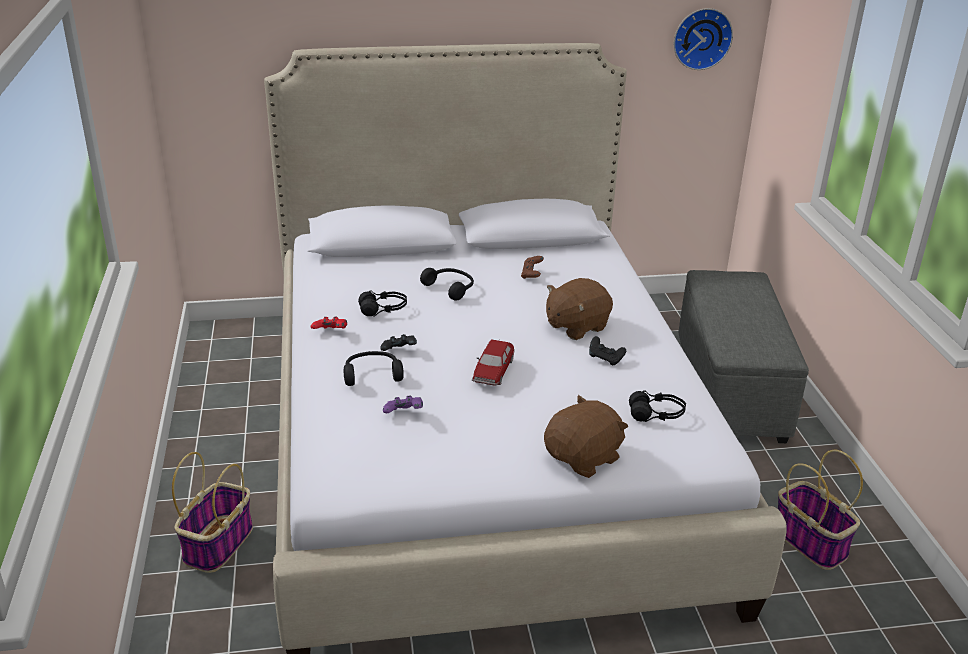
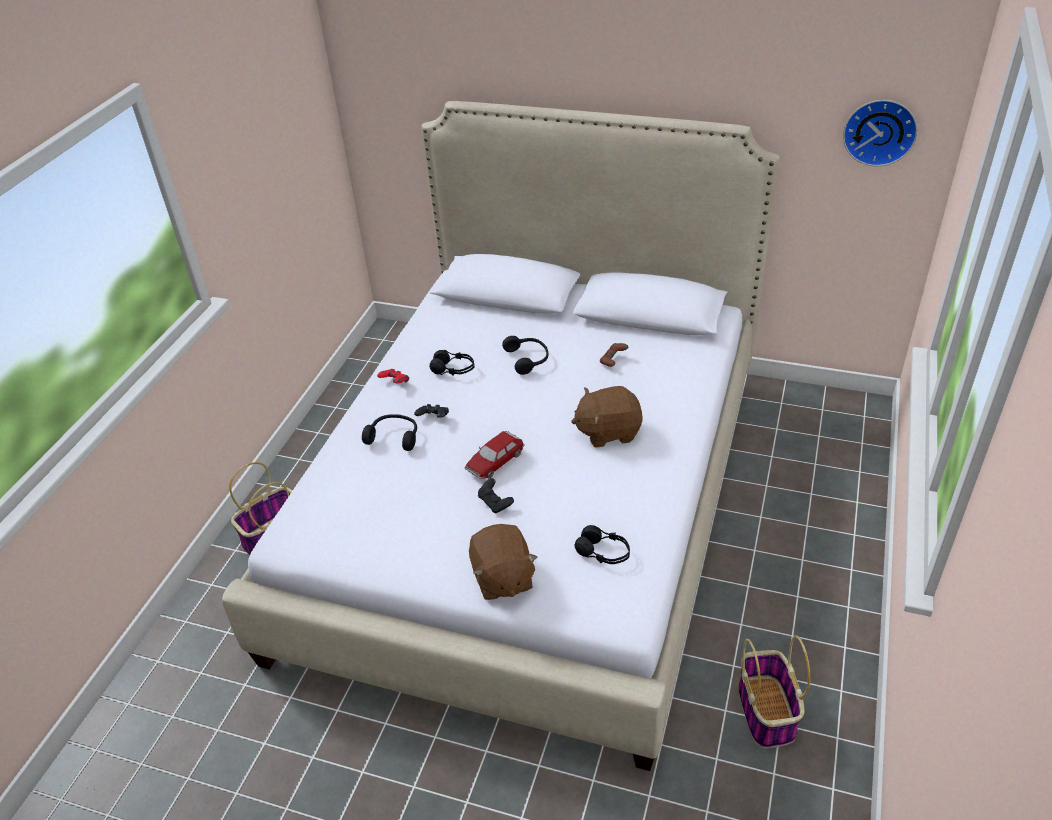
camera: 30 degrees right, 10 degrees up
purple game controller [383,395,423,413] -> none
brown plush toy [544,395,628,478] -> brown plush toy turned 90 degrees clockwise [469,524,538,600]
black game controller [589,336,626,365] -> black game controller moved to [478,478,514,513]
grey ottoman [678,270,809,443] -> none

